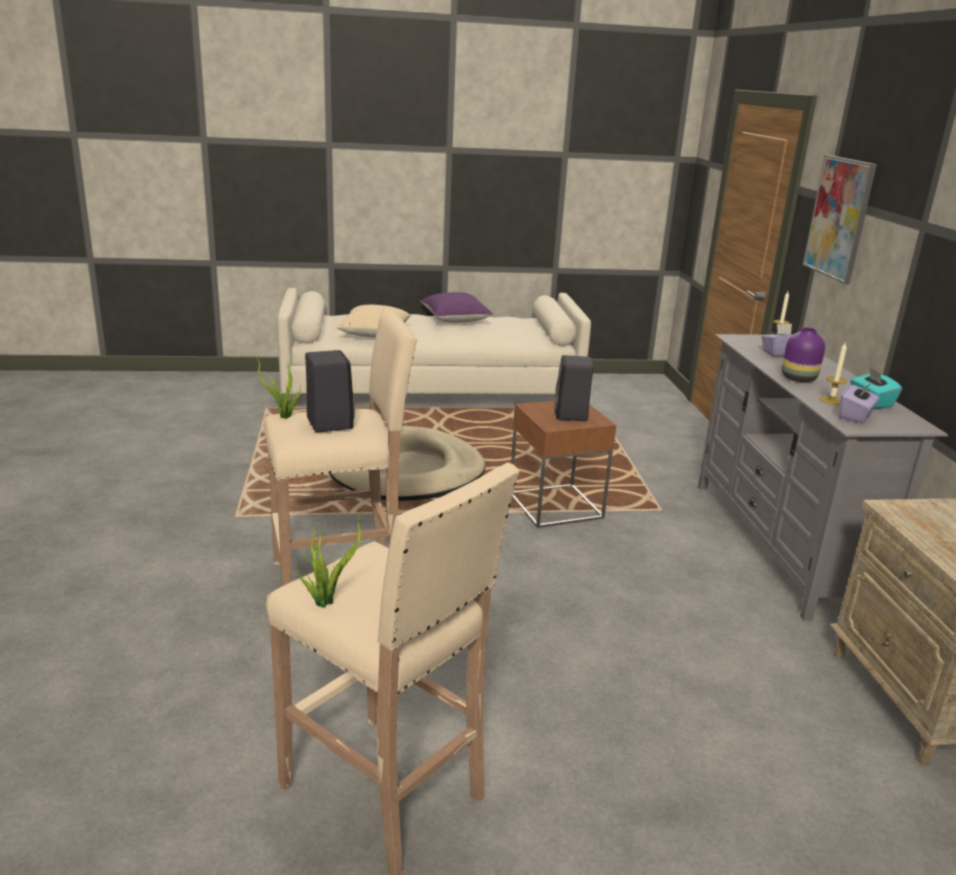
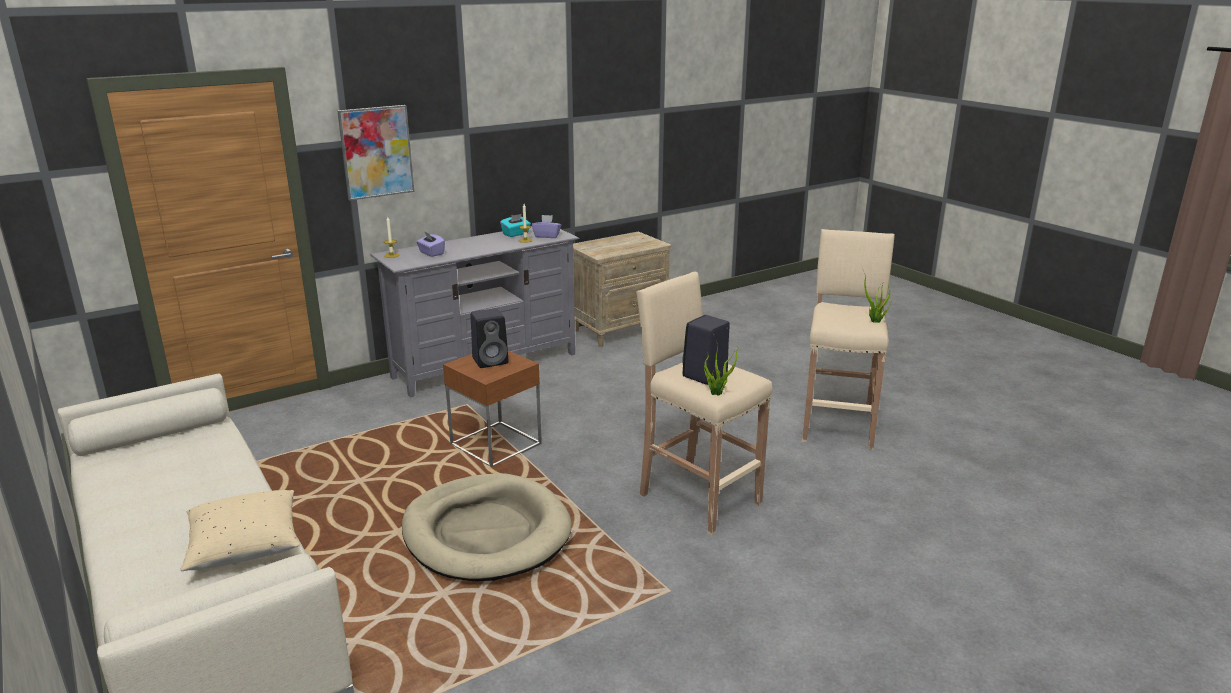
camera: 115 degrees left, 0 degrees up
purple pillow [420,292,493,323] -> none
purple vase [782,327,825,382] -> none

